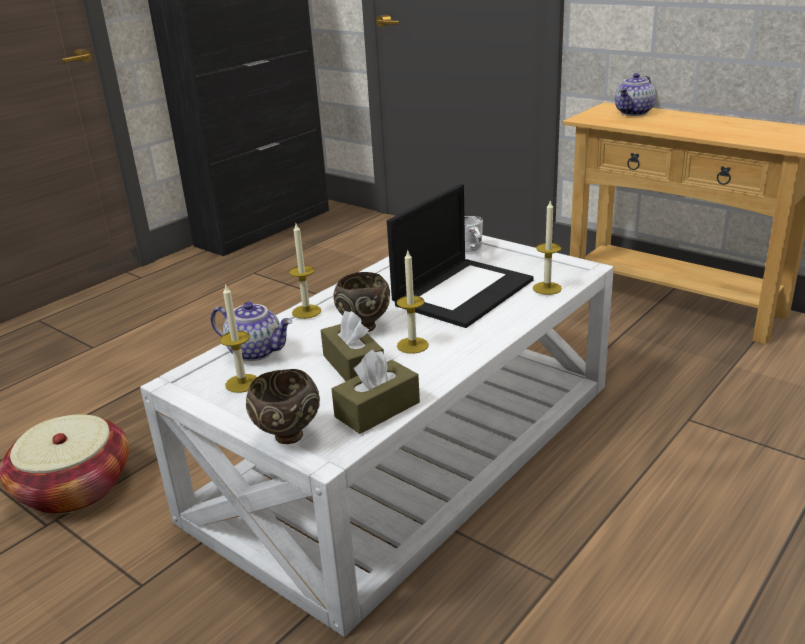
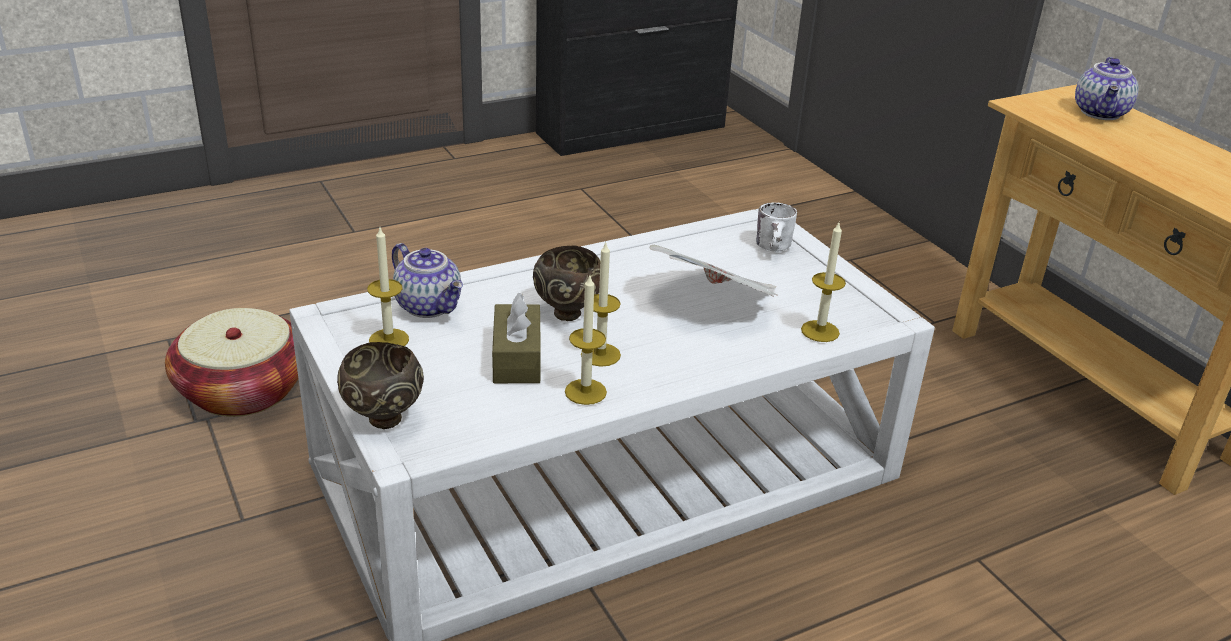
camera: 20 degrees right, 5 degrees up
candle [289,224,321,319] -> candle moved to [565,276,607,405]
brown tissue box [331,350,420,434] -> none
laptop [387,184,534,328] -> newspaper [649,245,779,297]
teapot [615,73,656,116] -> teapot turned 45 degrees counterclockwise [1075,57,1138,120]

